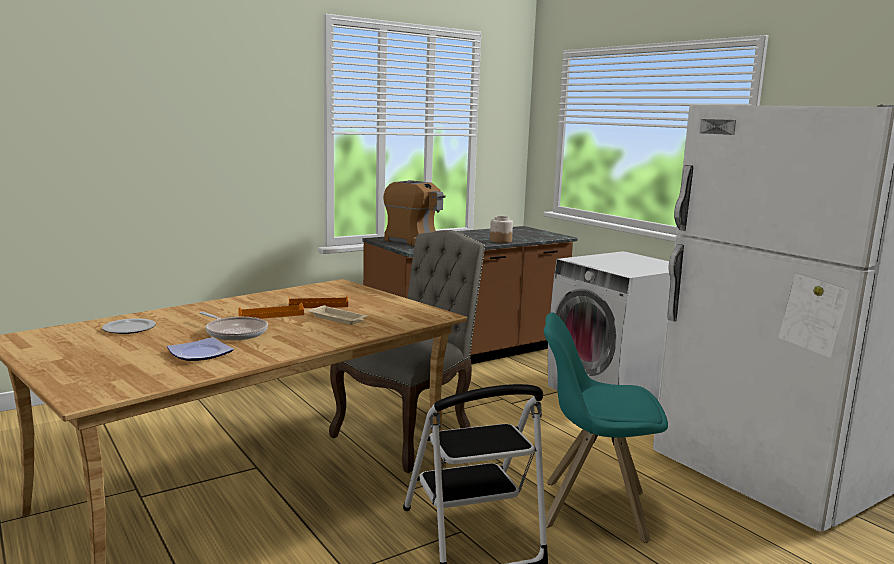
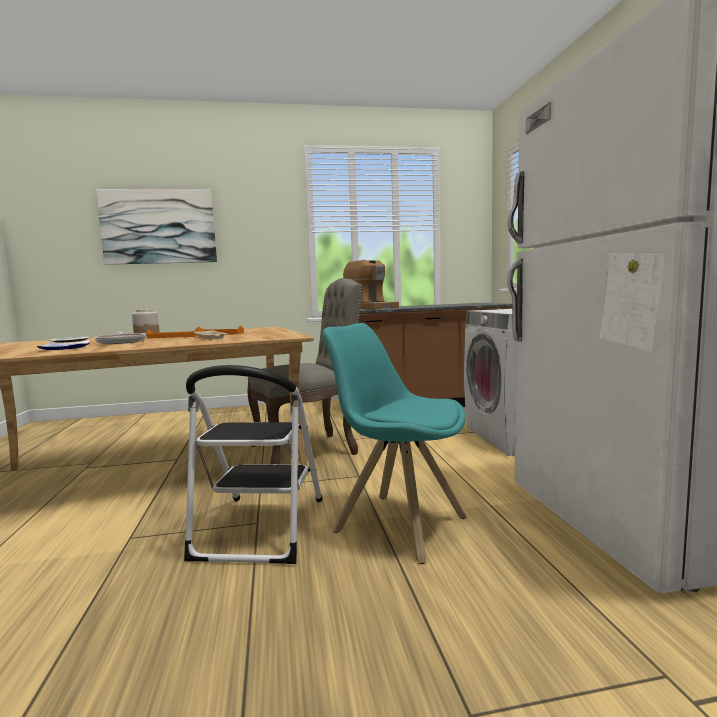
camera: 25 degrees right, 5 degrees down
jar [490,216,513,243] -> jar moved to [132,309,160,336]
none -> picture [96,189,217,265]

